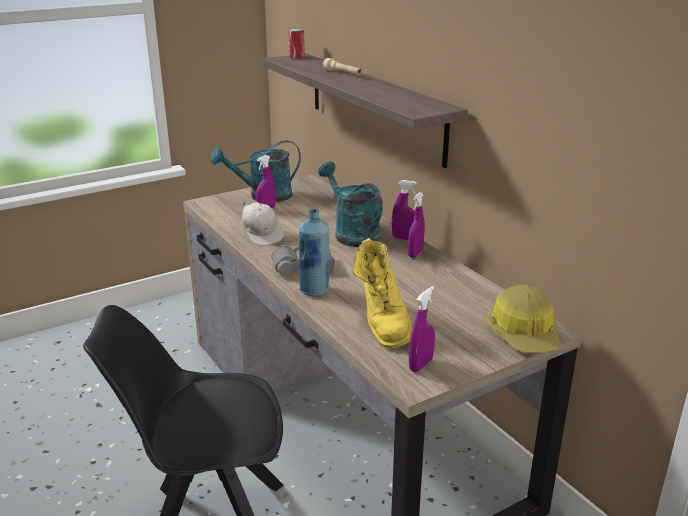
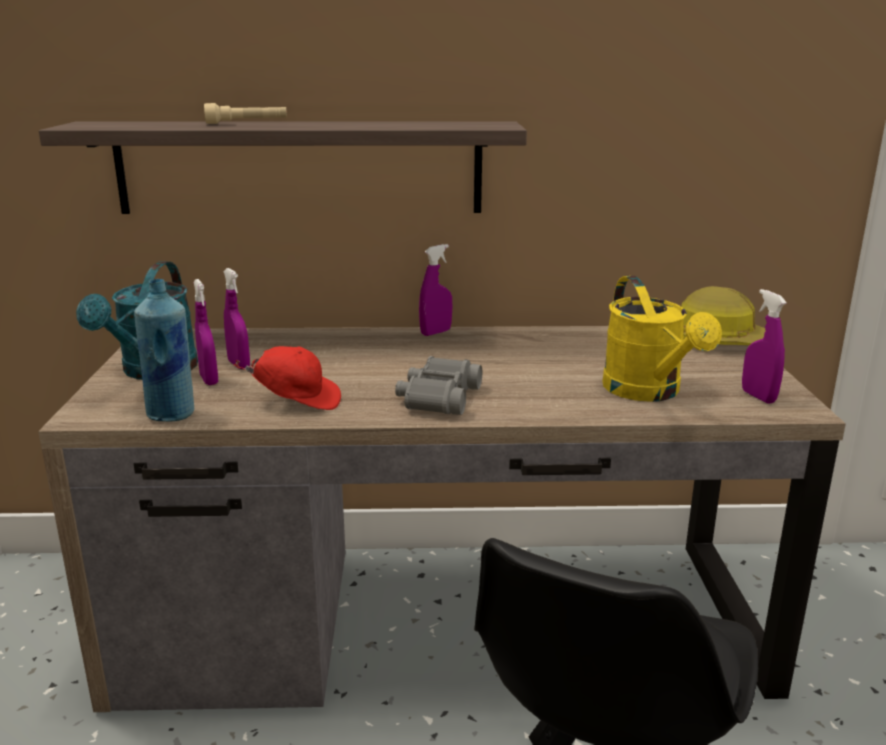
camera: 60 degrees left, 5 degrees down
white cap [242,202,284,246] -> red cap [234,346,341,410]
can [288,29,305,59] -> none
blue bottle [299,209,329,296] -> blue bottle moved to [134,279,194,422]
turquoise watering can [318,162,383,247] -> none
yellow boot [352,238,412,348] -> yellow watering can [603,276,722,402]
purple spray bottle [408,192,425,258] -> purple spray bottle moved to [224,268,250,369]

